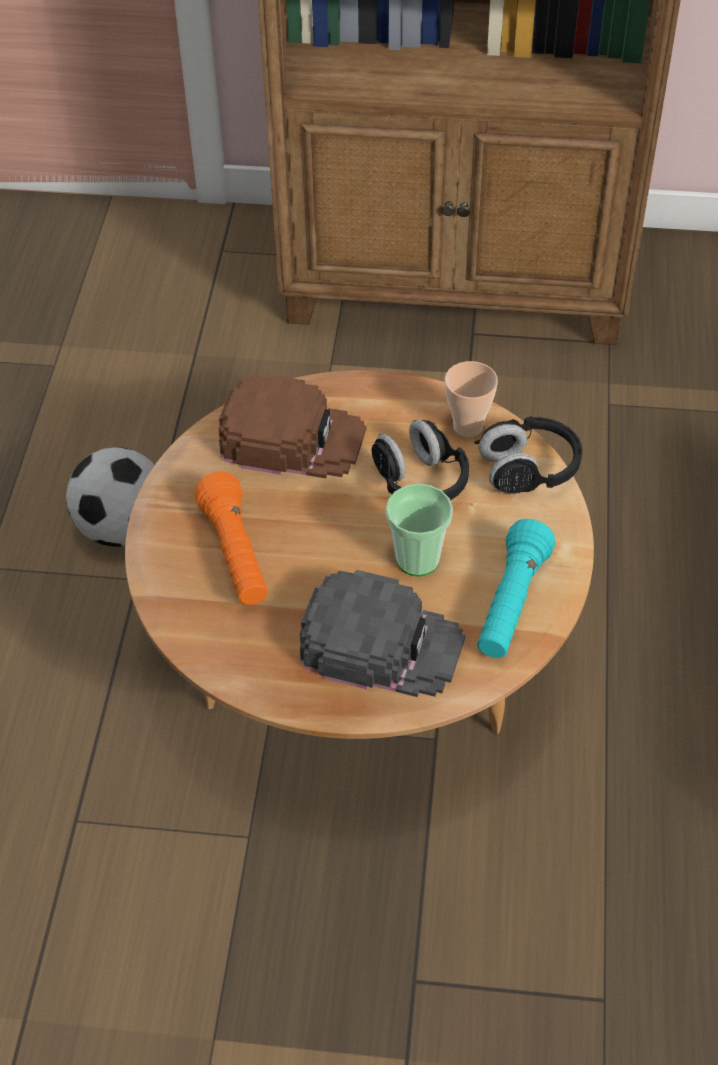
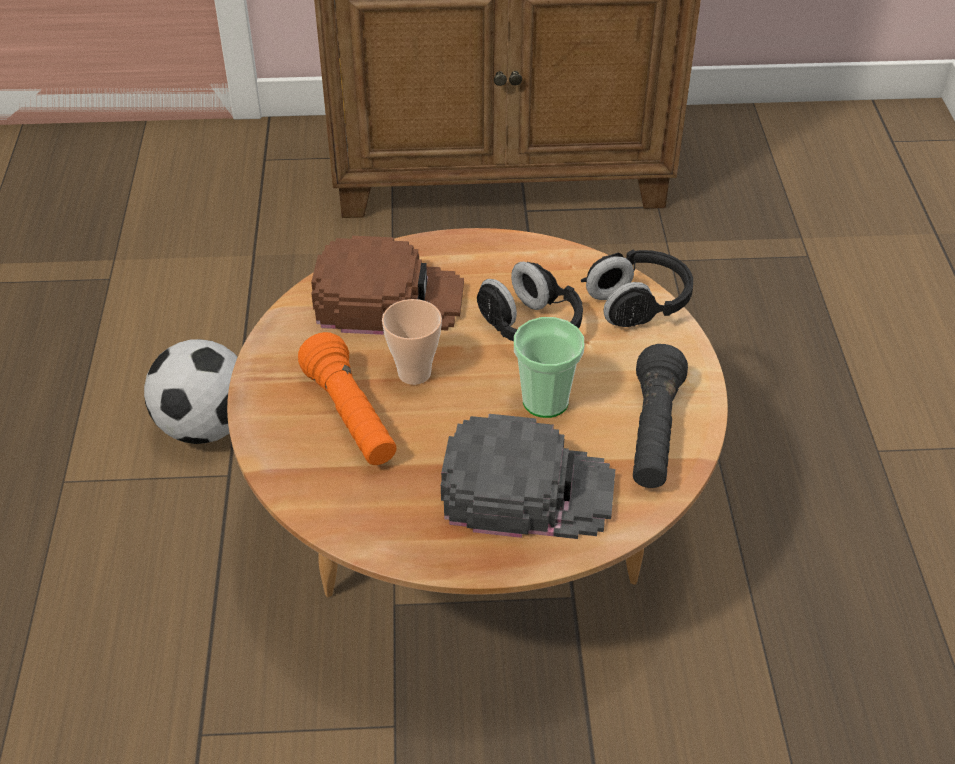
camera: 10 degrees left, 5 degrees down
cup [445,361,498,437] -> cup moved to [382,299,442,385]
turquoise flashlight [477,519,555,658] -> black flashlight [633,344,688,488]

